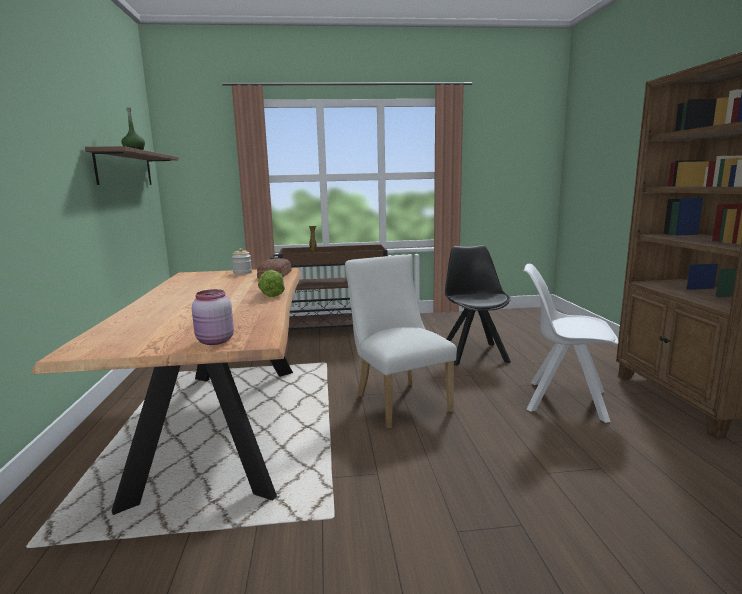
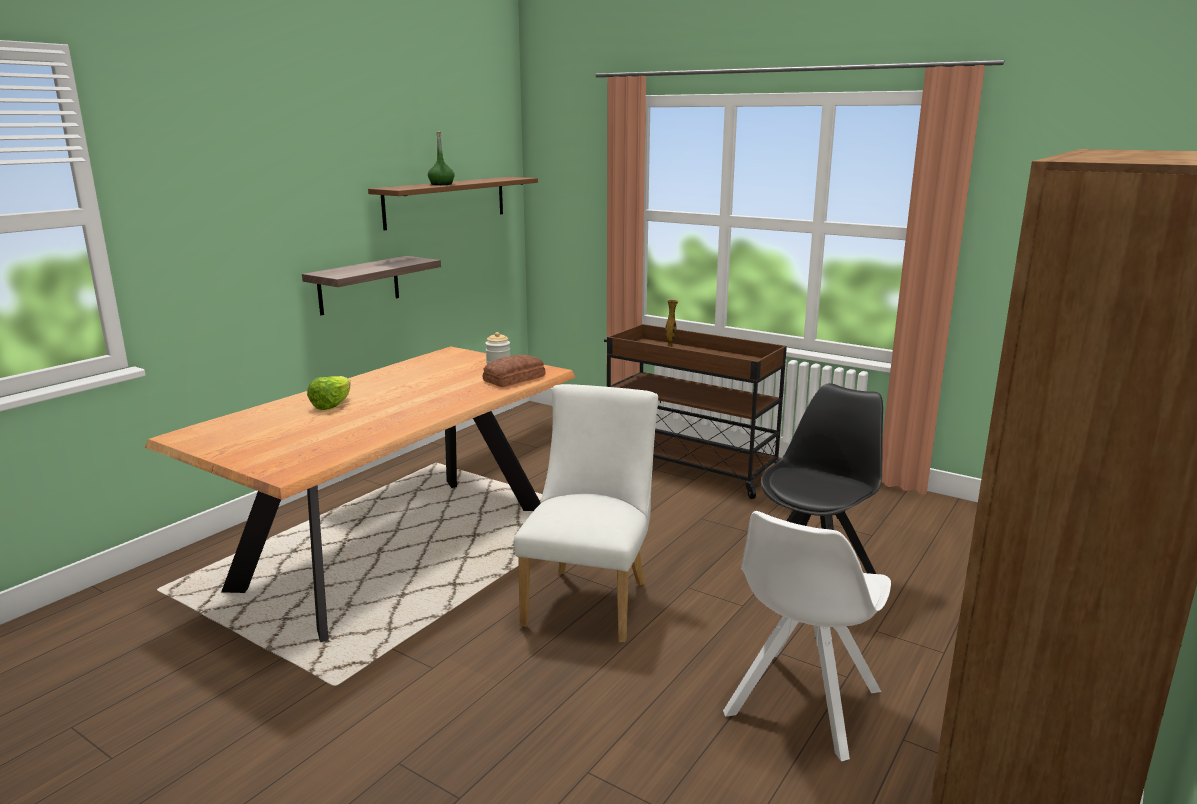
camera: 40 degrees right, 5 degrees up
pink jar [192,289,234,345] -> none
lettuce [258,270,285,297] -> lettuce moved to [307,376,351,410]
white chair [523,264,618,423] -> white chair turned 120 degrees counterclockwise [723,511,891,761]
none -> shelf [302,256,441,315]

